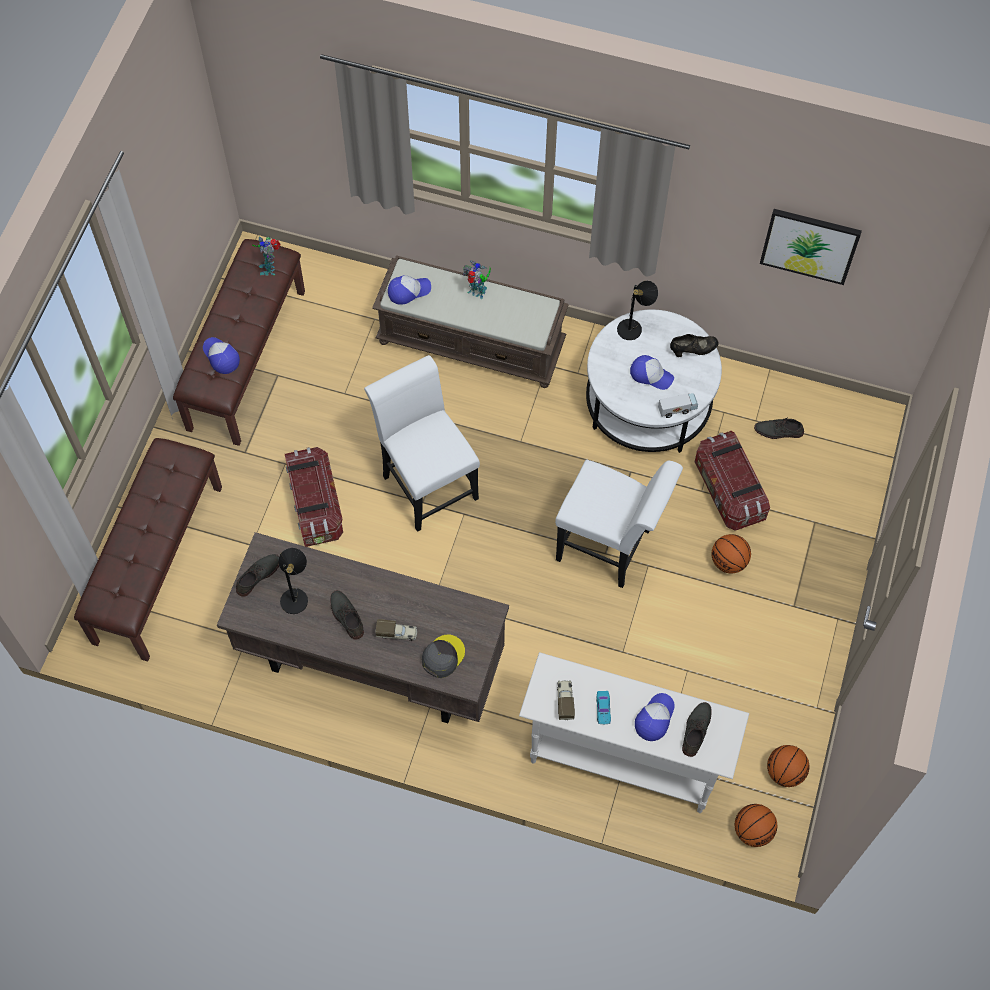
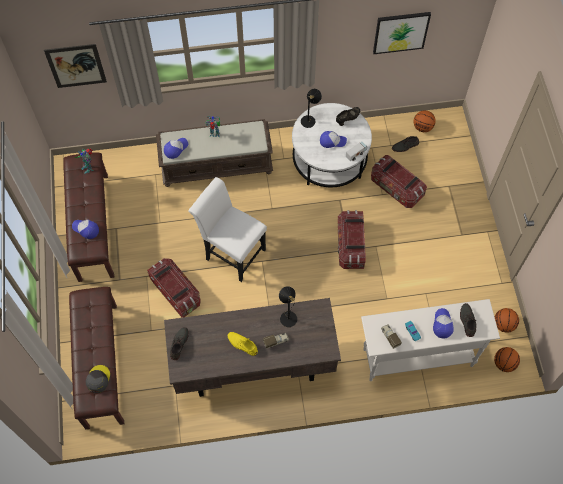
camera: 25 degrees left, 0 degrees up
black table lamp [278,548,308,614] -> black table lamp moved to [279,286,297,327]
grey shoe [330,590,364,640] -> yellow shoe [228,332,258,356]
grey cap [422,634,465,678] -> grey cap moved to [85,365,110,393]
white chair [555,460,683,588] -> storage box [338,210,366,269]
basketball [711,534,751,573] -> basketball moved to [414,110,436,132]
none -> picture [44,44,107,88]

